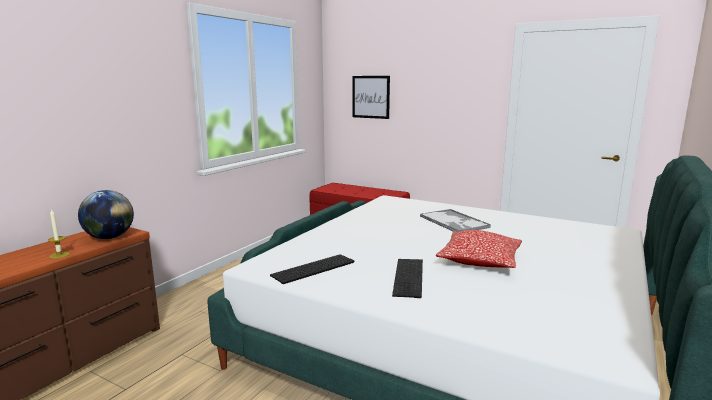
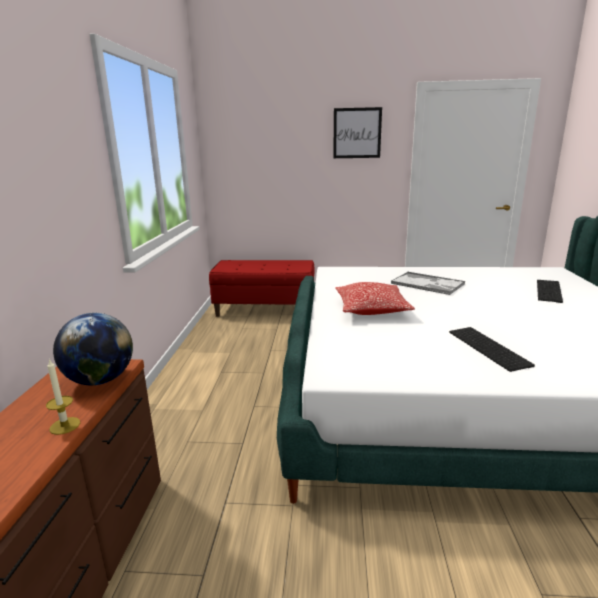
camera: 25 degrees left, 5 degrees up
keyboard [270,254,354,284] -> keyboard moved to [537,280,563,303]
picture [352,76,390,119] -> picture moved to [333,107,382,158]
pillow [436,230,522,268] -> pillow moved to [335,282,415,315]

